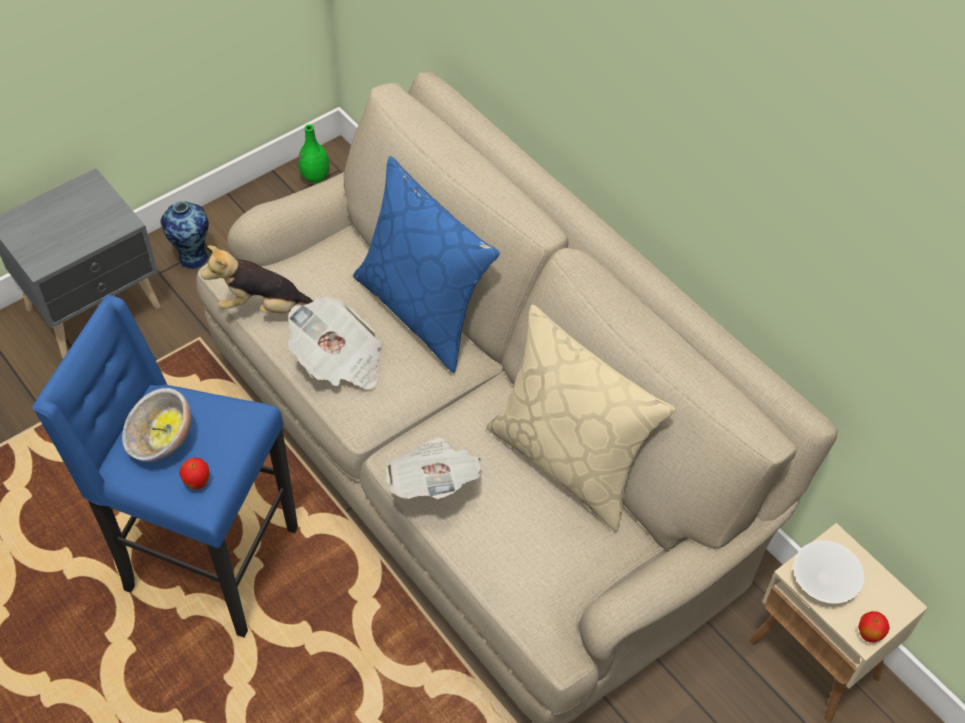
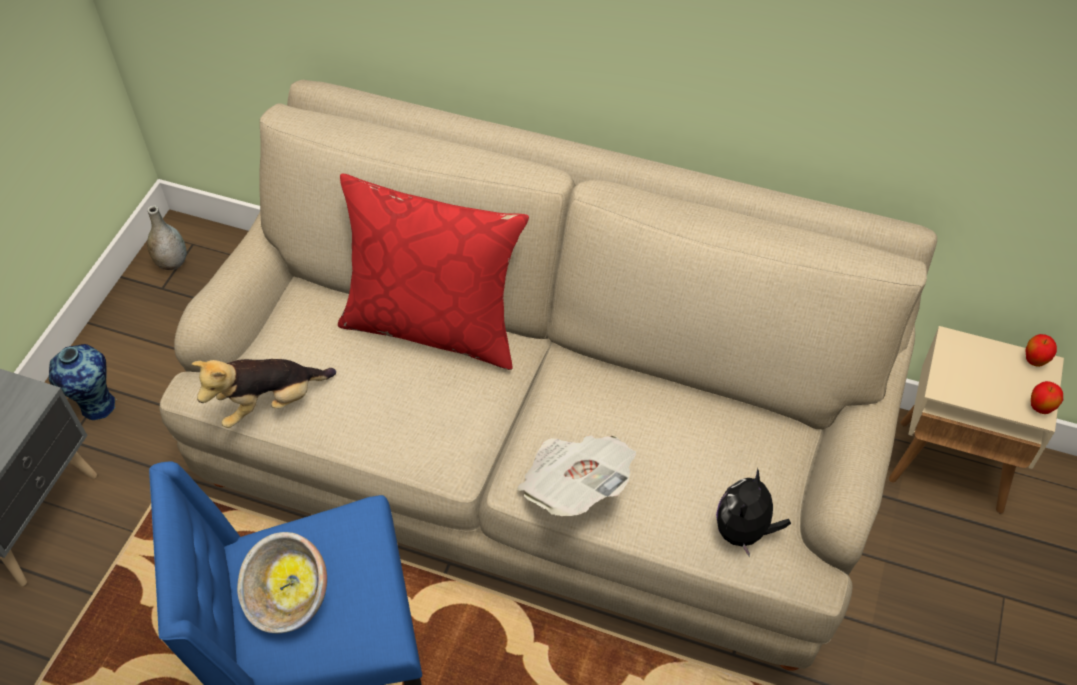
camera: 30 degrees left, 0 degrees up
apple [179,458,209,490] -> apple moved to [1025,334,1057,367]
newspaper [288,297,383,390] -> none
green vase [298,124,329,183] -> grey vase [147,205,187,270]
blue pillow [353,156,500,373] -> red pillow [338,173,529,370]
beige pillow [486,305,675,532] -> none
white bowl [793,540,865,604] -> none
none -> plush toy [716,468,791,557]

